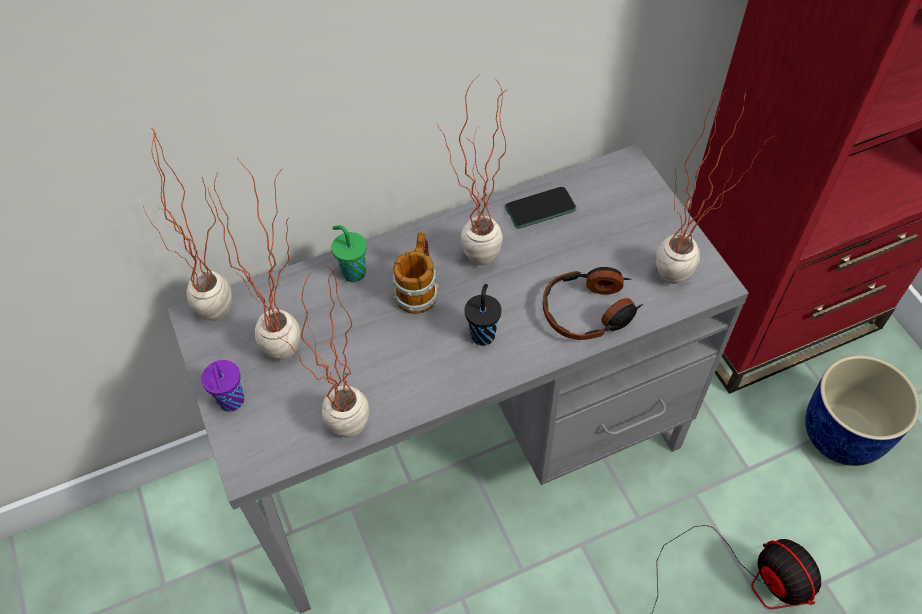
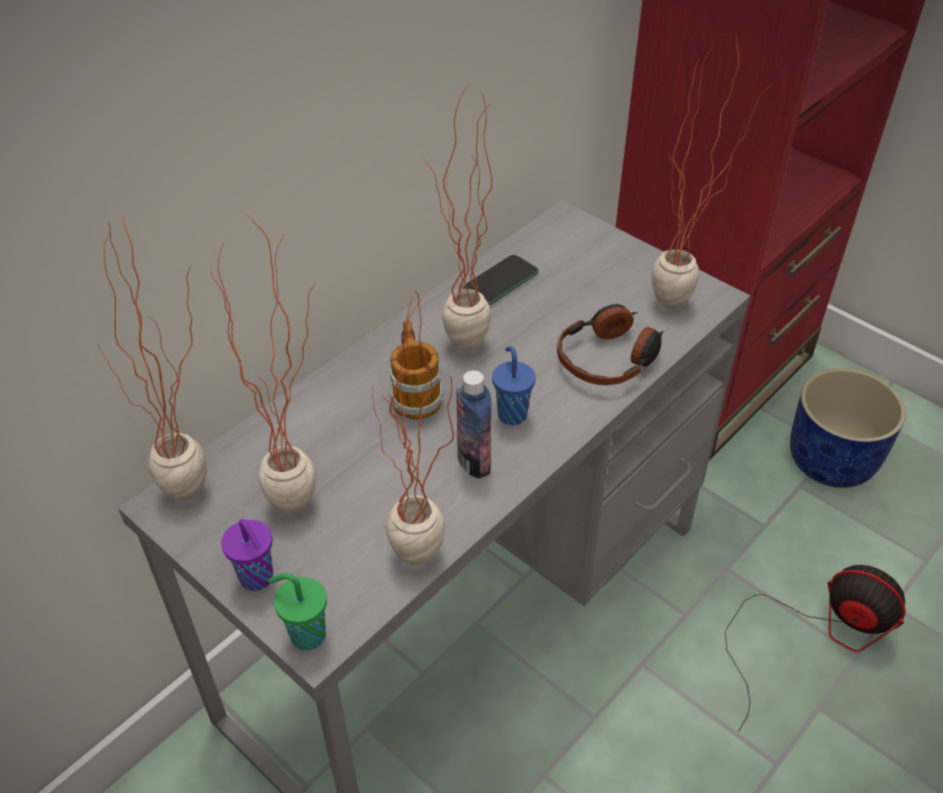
camera: 25 degrees left, 10 degrees down
green cup [332,225,367,282] -> green cup moved to [269,573,327,650]
black cup [465,284,501,346] -> blue cup [492,346,536,425]
none -> bottle [456,370,492,479]

